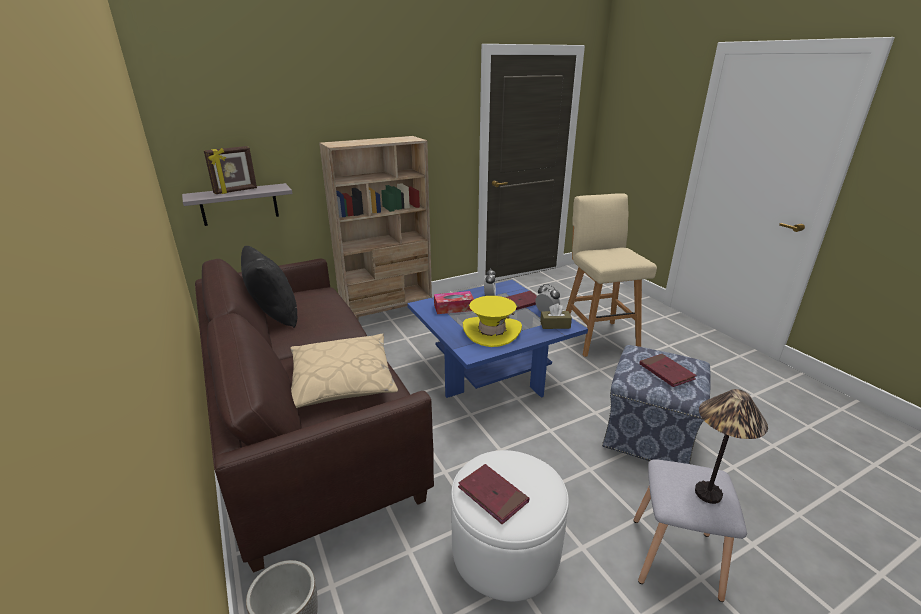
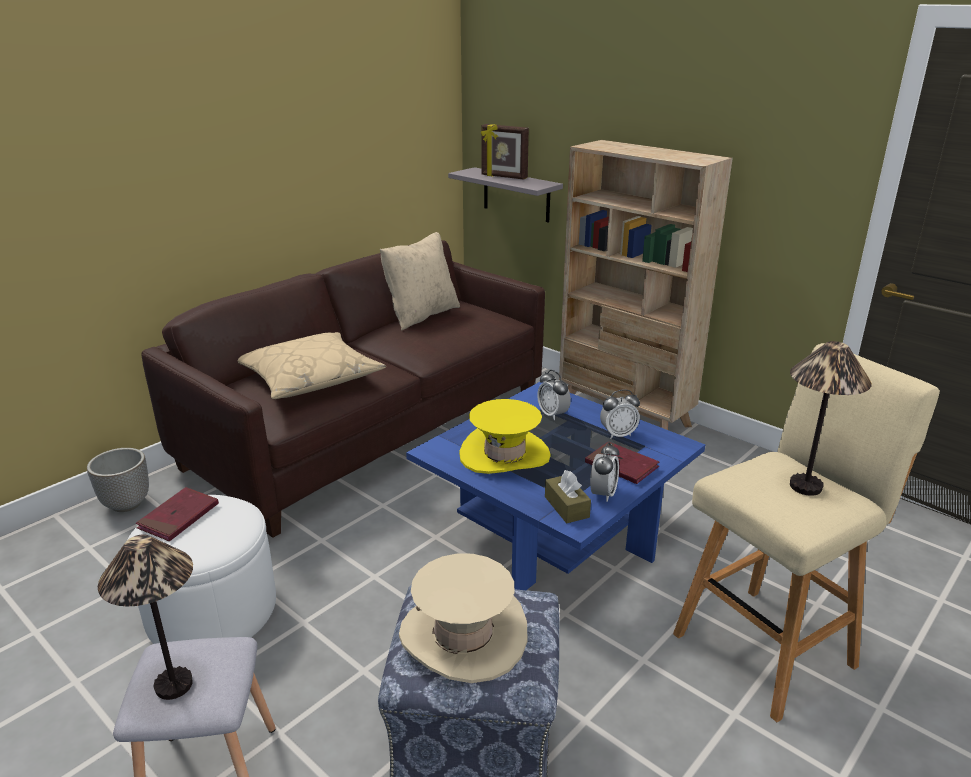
camera: 70 degrees right, 0 degrees up
black pillow [241,246,297,328] -> beige pillow [380,232,460,331]
tissue box [434,291,474,314] -> alarm clock [537,370,571,420]
red book [639,354,697,387] -> beige hat [399,553,528,683]
none -> table lamp [790,341,872,496]

